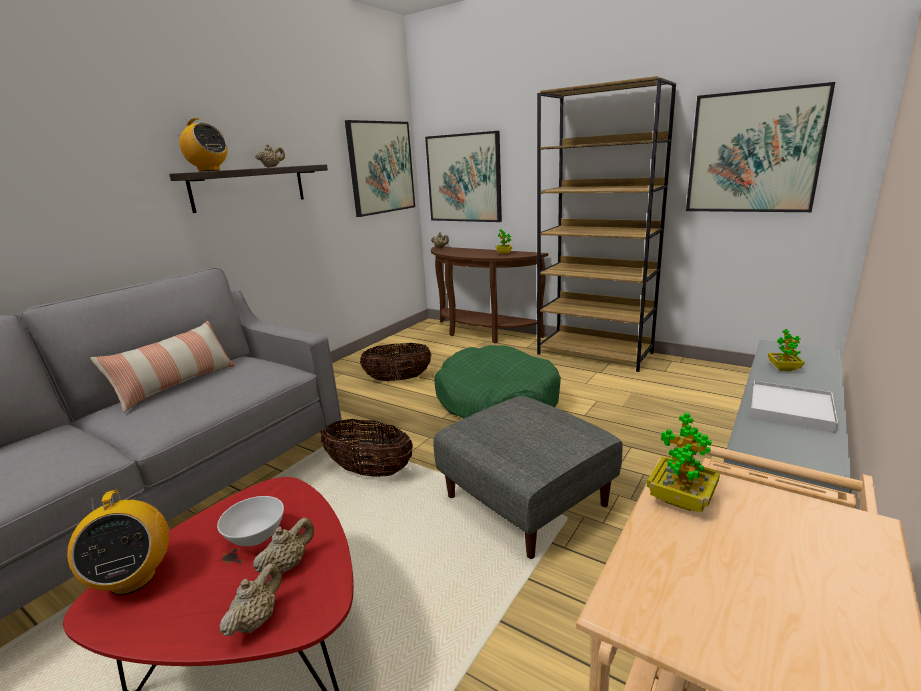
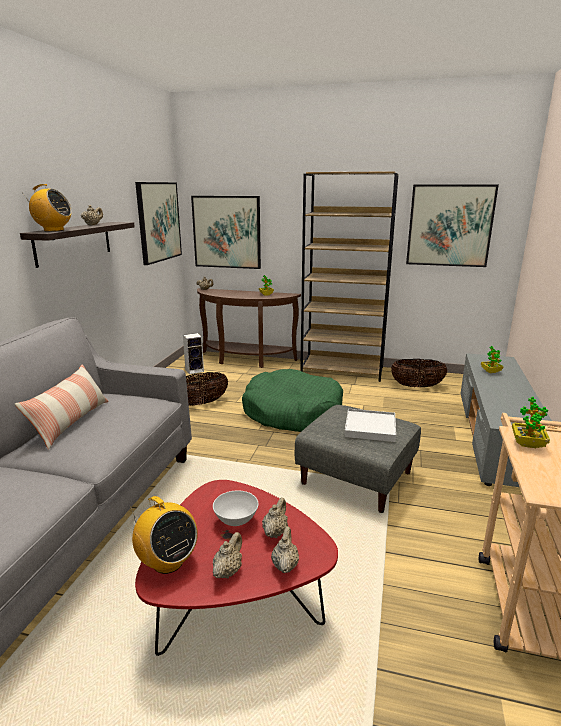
camera: 20 degrees left, 0 degrees up
basket [321,419,413,477] -> basket moved to [391,359,448,388]
white tray [750,381,838,433] -> white tray moved to [344,409,396,442]
none -> speaker [183,333,204,374]
none -> beige teapot [213,532,242,579]

